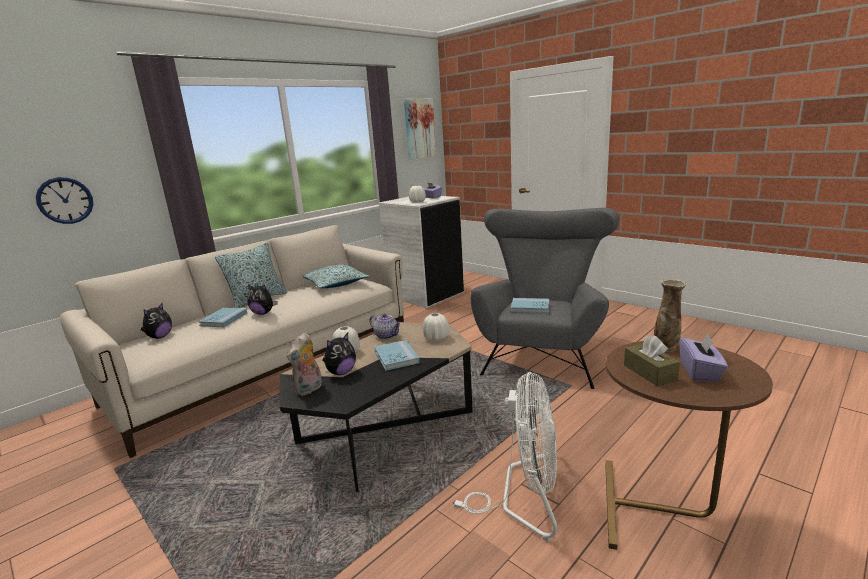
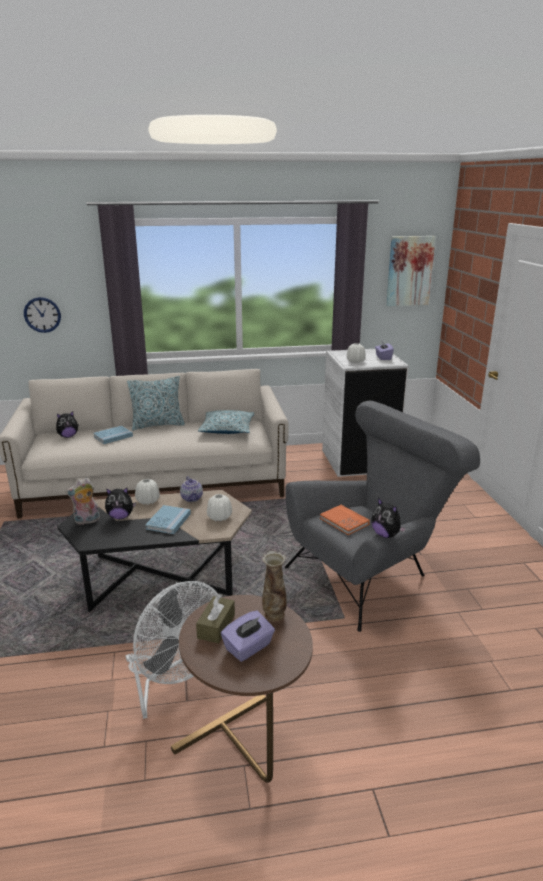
camera: 35 degrees right, 5 degrees up
plush toy [247,284,278,315] -> plush toy moved to [371,498,406,538]
blue book [511,298,549,313] -> orange book [320,505,370,535]

